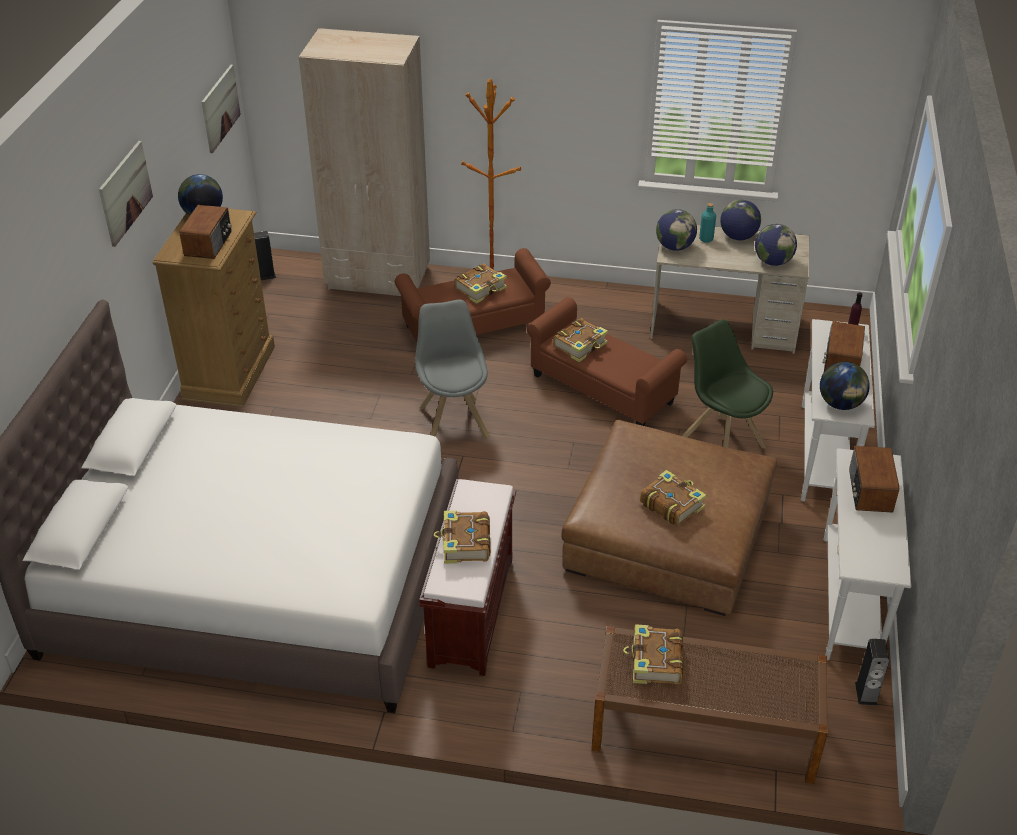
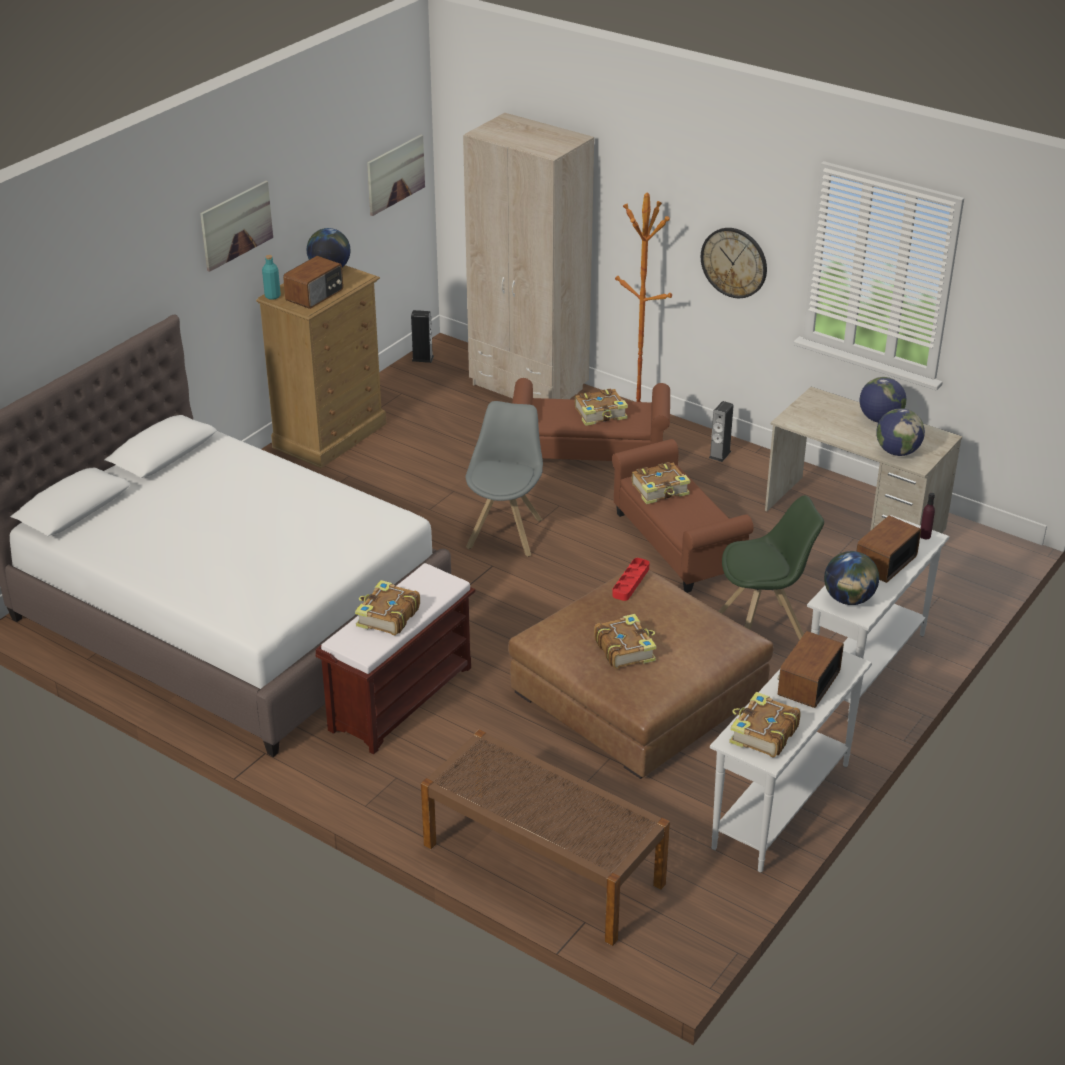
camera: 25 degrees right, 5 degrees down
book [623,624,684,685] -> book moved to [729,692,801,758]
globe [656,209,697,251] -> none
green chair [682,320,773,449] -> green chair turned 90 degrees clockwise [718,495,824,640]
turquoise bottle [699,203,716,243] -> turquoise bottle moved to [262,255,281,300]
speaker [855,639,889,706] -> speaker moved to [709,401,733,462]
none -> red tray [612,558,649,601]
none -> wall clock [701,228,767,298]

